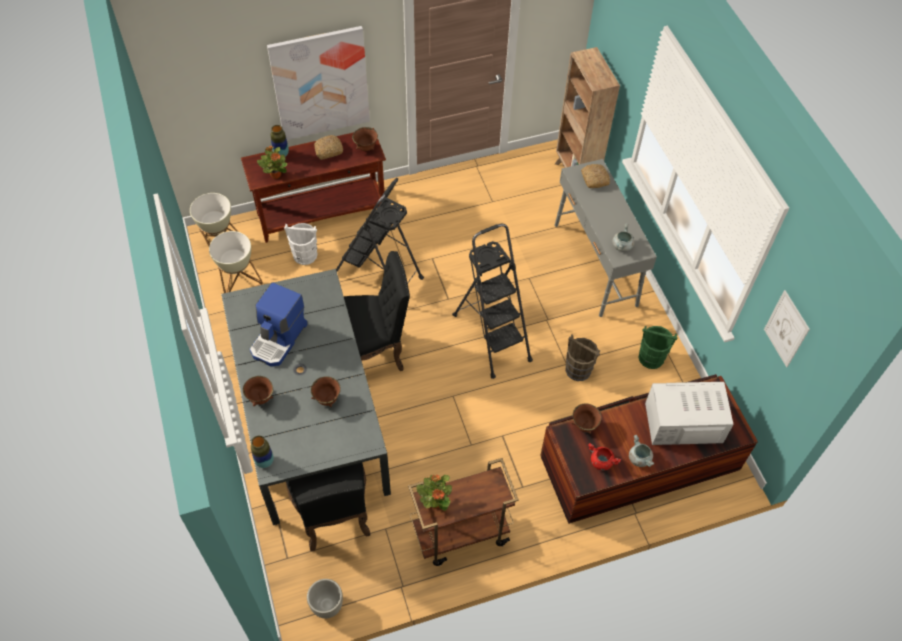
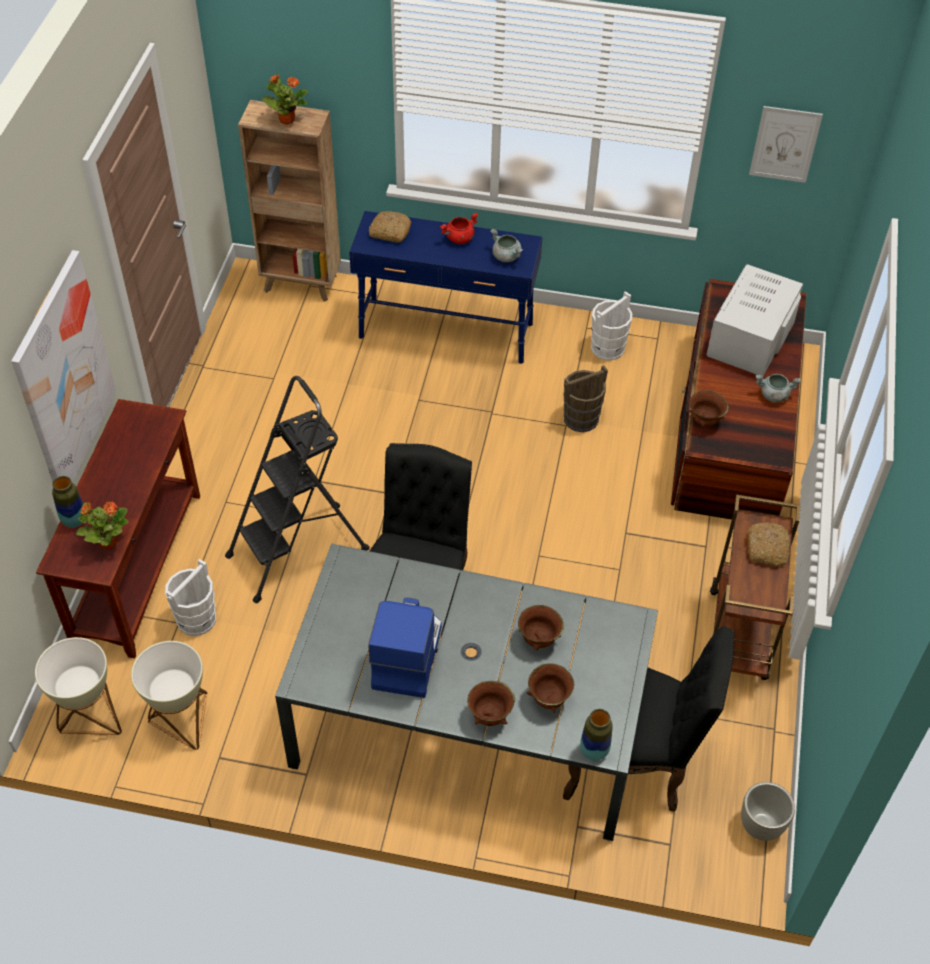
camera: 60 degrees left, 5 degrees down
coffee machine [250,282,308,367] -> coffee machine turned 135 degrees counterclockwise [368,597,442,698]
bread [314,135,343,160] -> bread moved to [747,523,790,566]
brown bowl [352,127,378,151] -> brown bowl moved to [526,664,574,713]
potted plant [417,474,452,511] -> potted plant moved to [262,74,308,125]
step ladder [452,224,533,379] -> none
grey console table [554,159,657,317] -> blue console table [349,211,543,364]
red cooking pot [588,443,621,471] -> red cooking pot moved to [440,213,479,244]
green bucket [638,326,677,369] -> white bucket [591,291,632,360]

